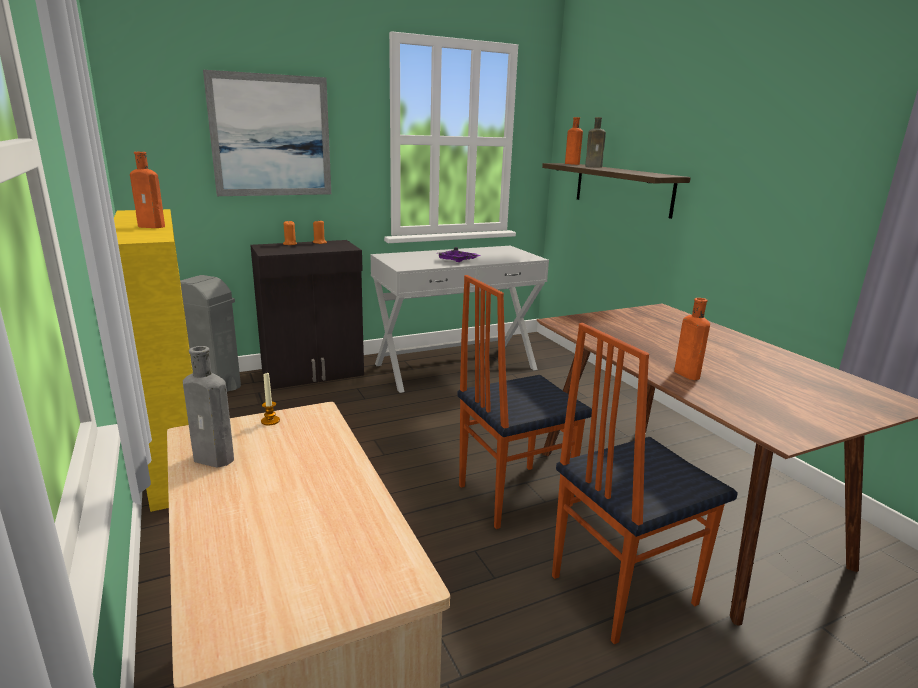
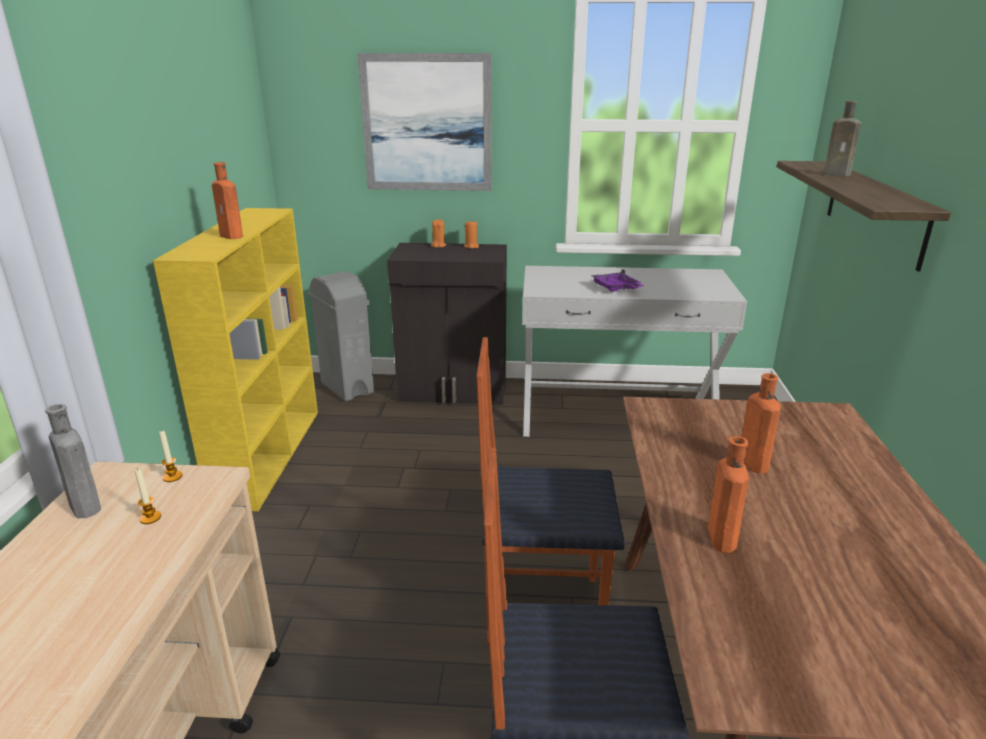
camera: 30 degrees right, 5 degrees up
orange bottle [565,117,583,165] -> orange bottle moved to [741,373,781,474]
none -> candle [135,468,161,524]

